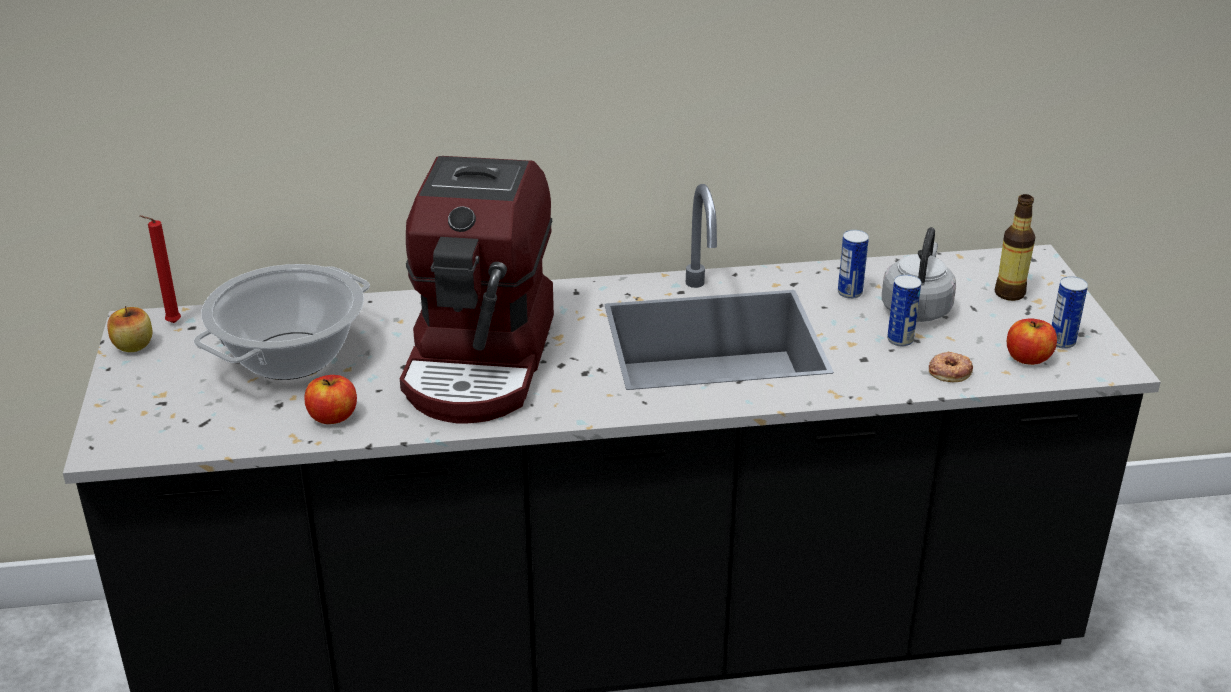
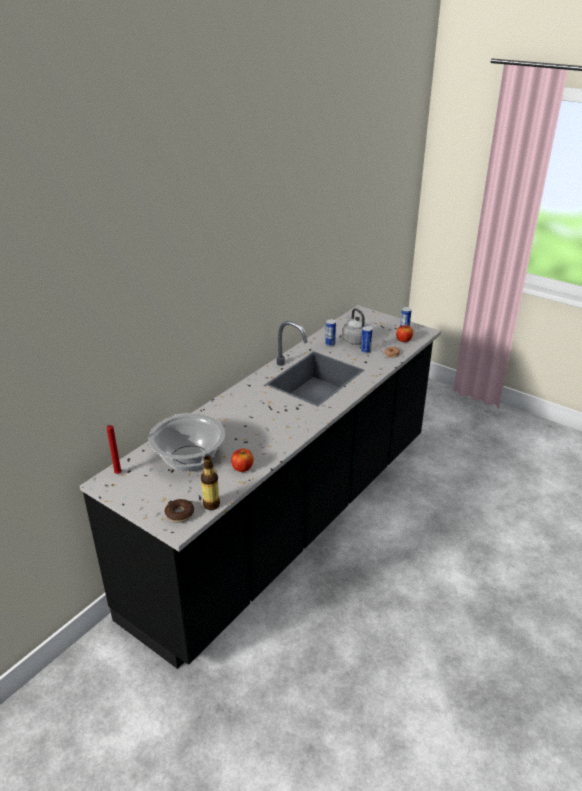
camera: 45 degrees left, 0 degrees up
apple [107,306,152,352] -> none
coffee machine [400,156,554,423] -> none
bottle [995,194,1035,301] -> bottle moved to [201,456,220,510]
none -> donut [165,499,194,523]

